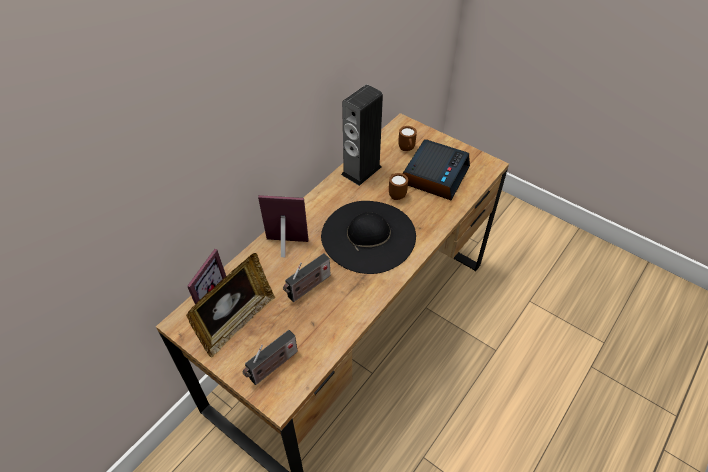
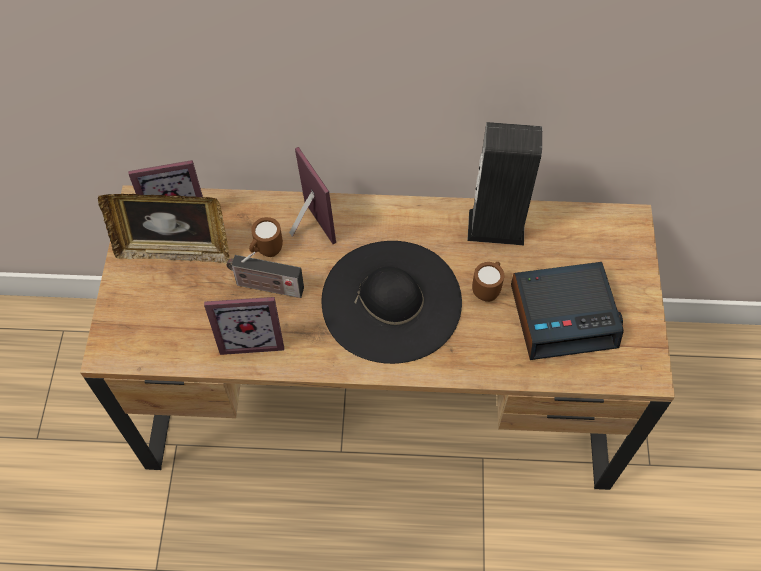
camera: 55 degrees right, 10 degrees up
radio [243,330,298,385] -> none
brown mug [398,126,417,151] -> brown mug moved to [249,217,283,257]
none -> picture frame [204,297,284,355]

